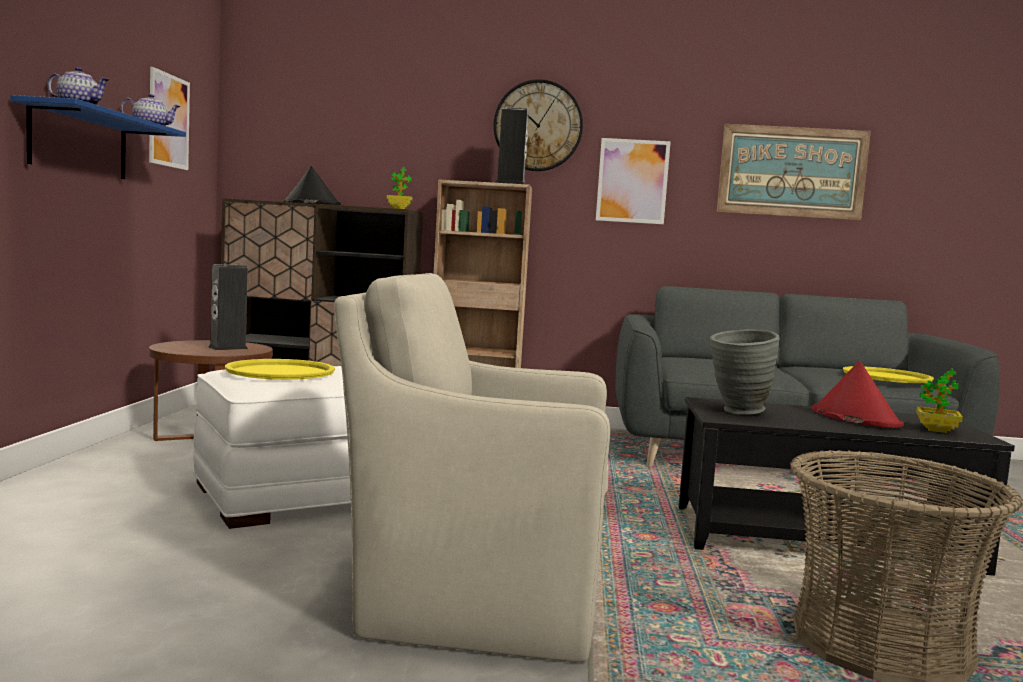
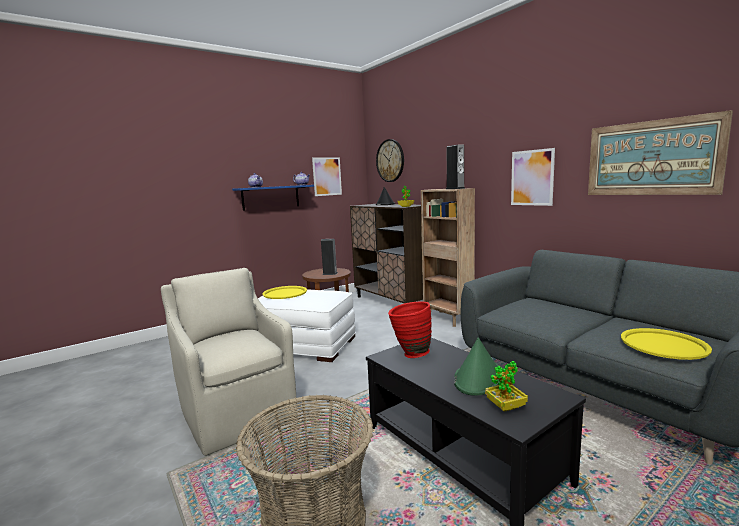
camera: 50 degrees right, 5 degrees up
wall clock [494,79,583,171] -> wall clock moved to [376,139,404,182]
grey vase [710,329,780,415] -> red vase [388,301,432,358]
red hat [812,361,904,428] -> green hat [454,338,499,396]

